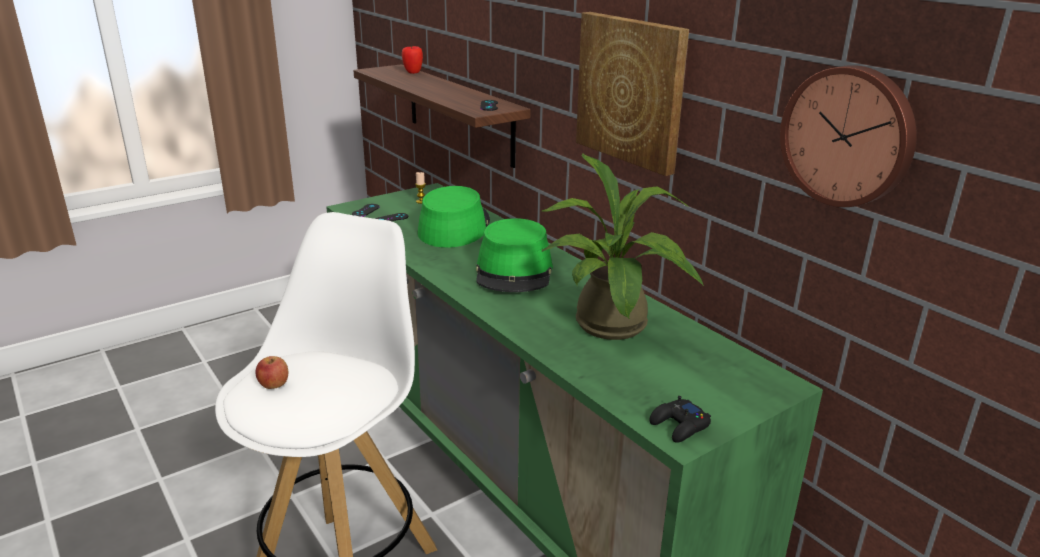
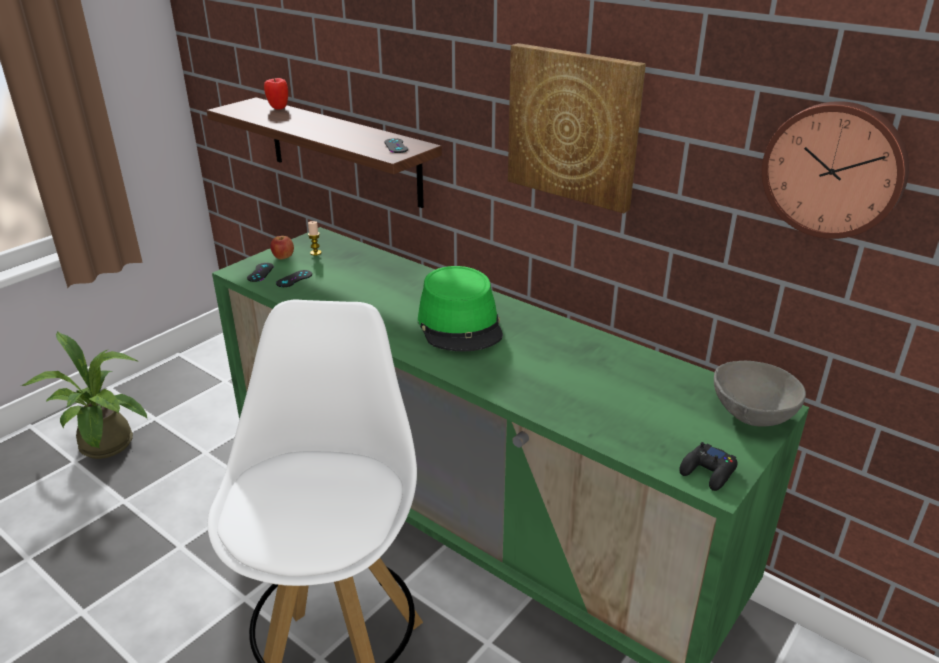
camera: 15 degrees left, 5 degrees up
apple [255,356,288,389] -> apple moved to [270,236,294,259]
green hat [417,186,490,248] -> none
potted plant [542,153,704,340] -> potted plant moved to [21,332,147,459]
none -> grey bowl [714,361,806,427]

